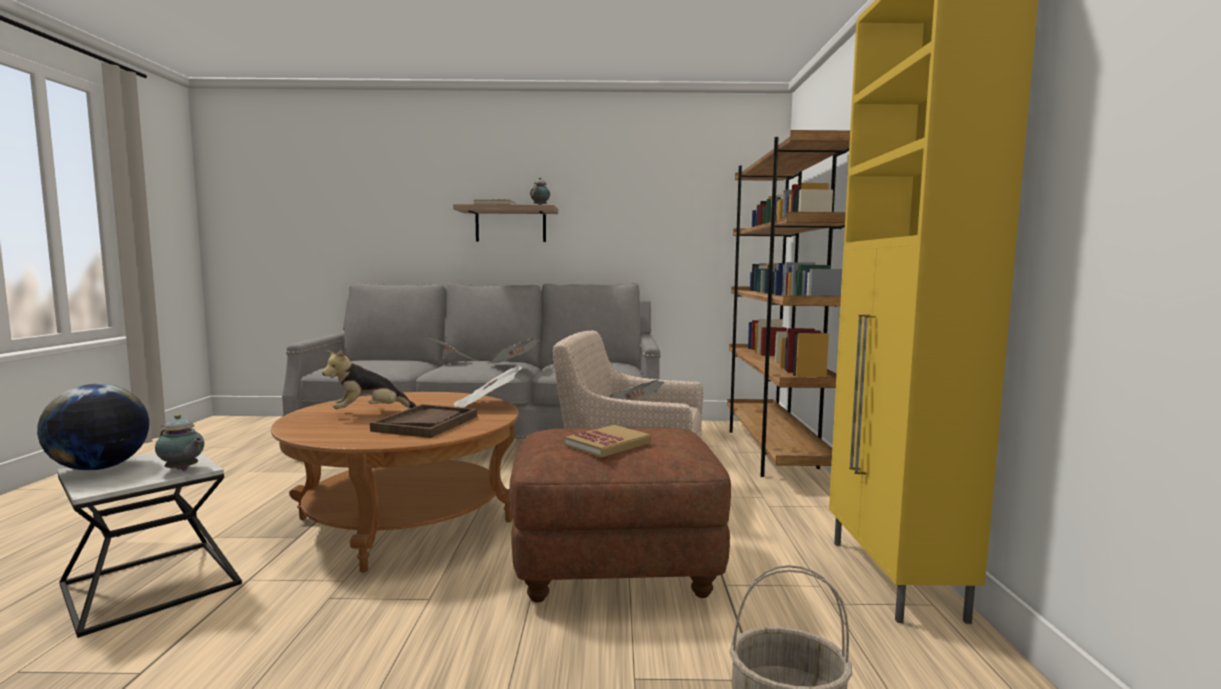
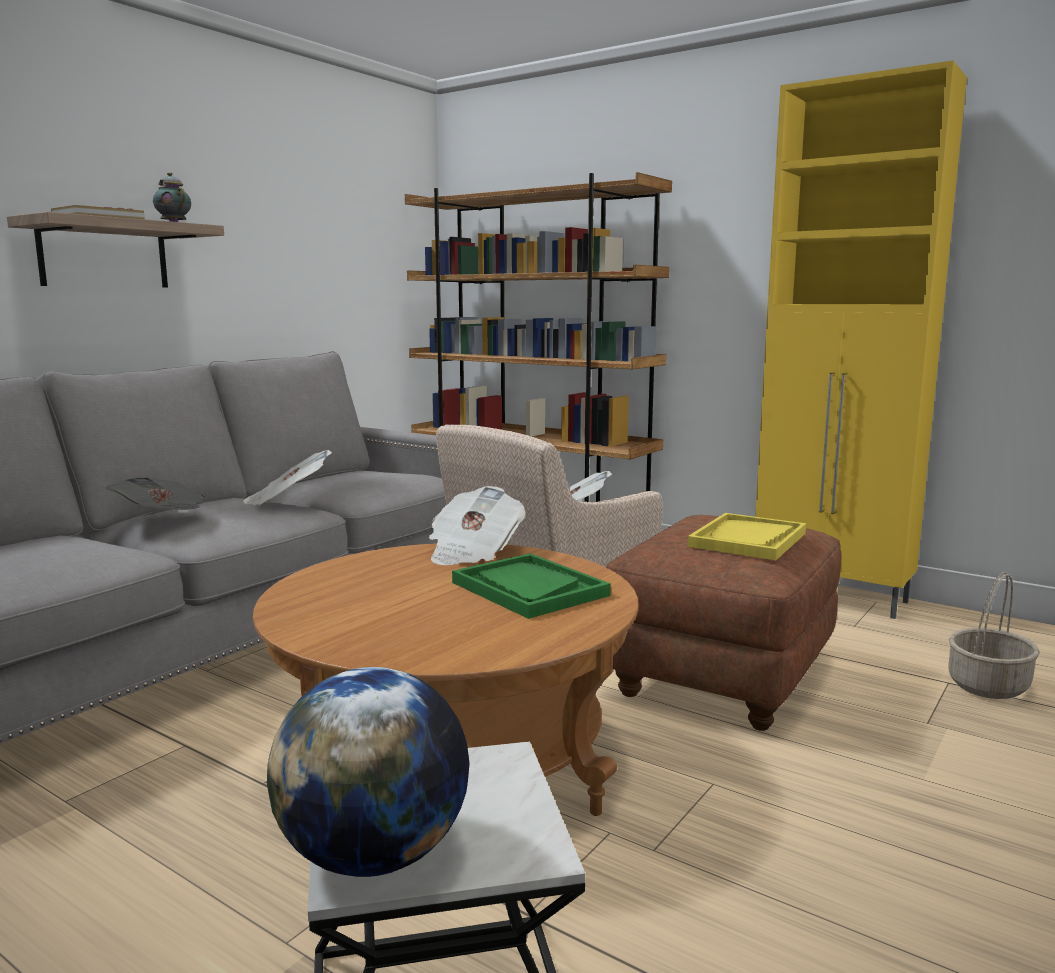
camera: 55 degrees left, 5 degrees up
teapot [155,414,204,471] -> none
plush toy [322,350,416,409] -> none
brown tray [370,404,477,438] -> green tray [452,553,611,619]
book [565,425,651,457] -> yellow tray [688,513,806,560]

